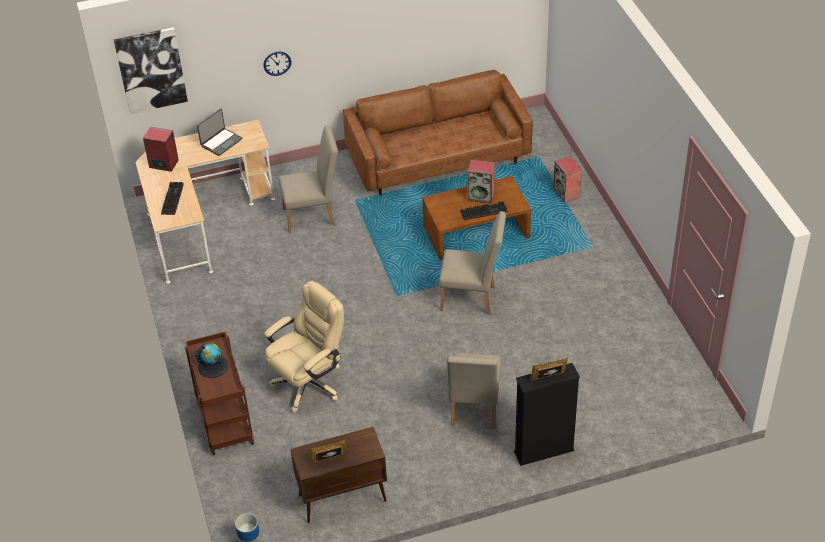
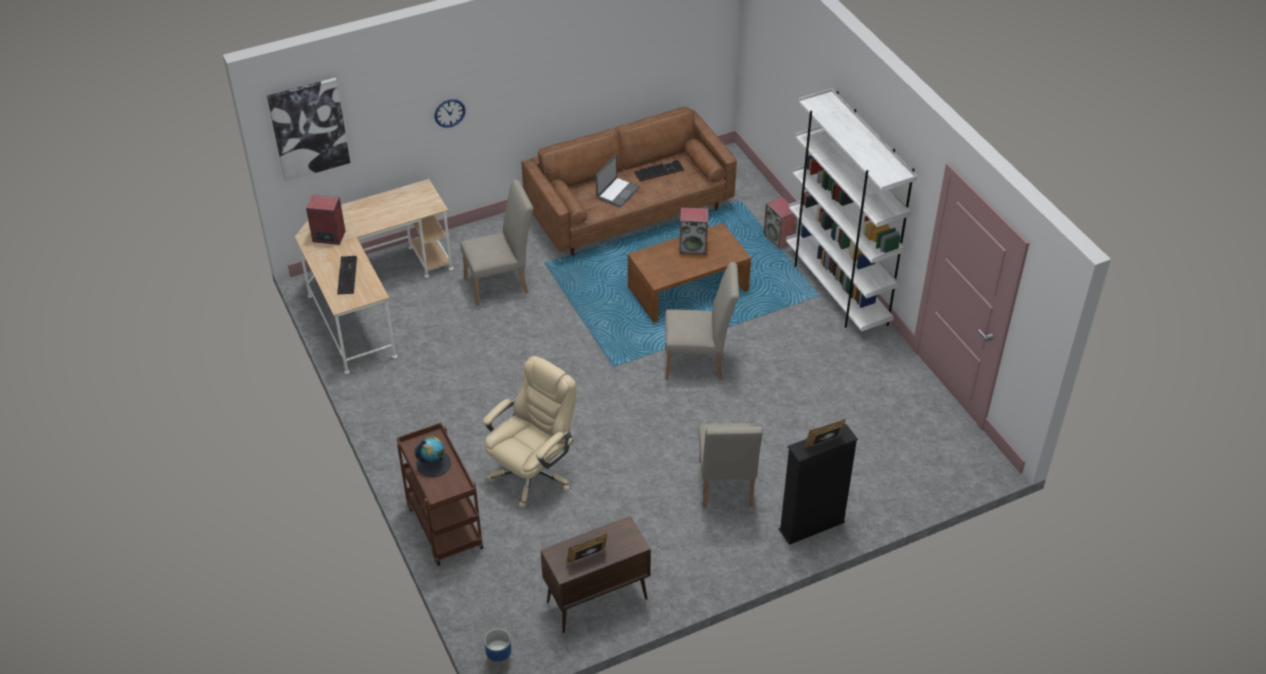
camera: 10 degrees left, 0 degrees up
laptop [197,108,243,156] -> laptop moved to [596,155,640,208]
keyboard [460,201,508,220] -> keyboard moved to [635,160,684,181]
none -> white bookcase [786,88,917,332]

